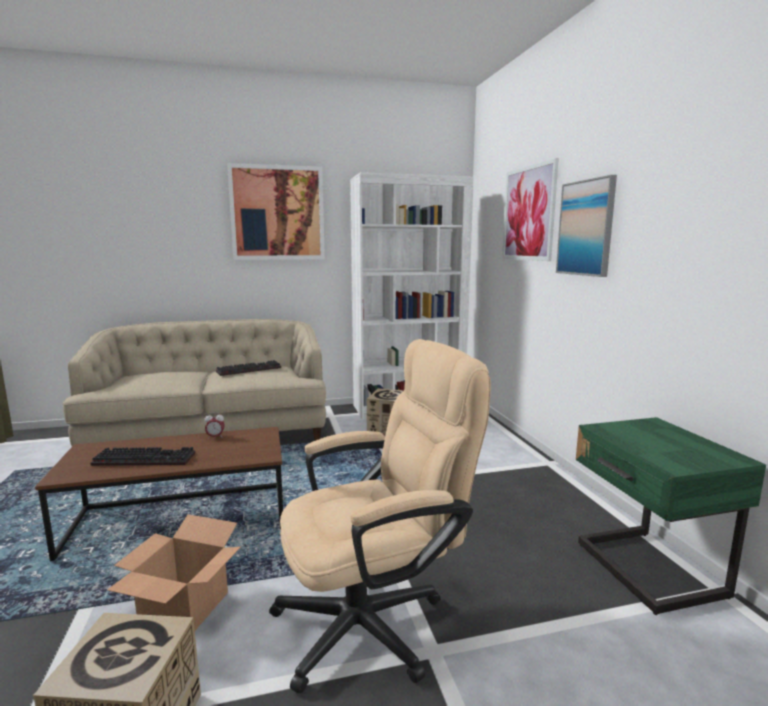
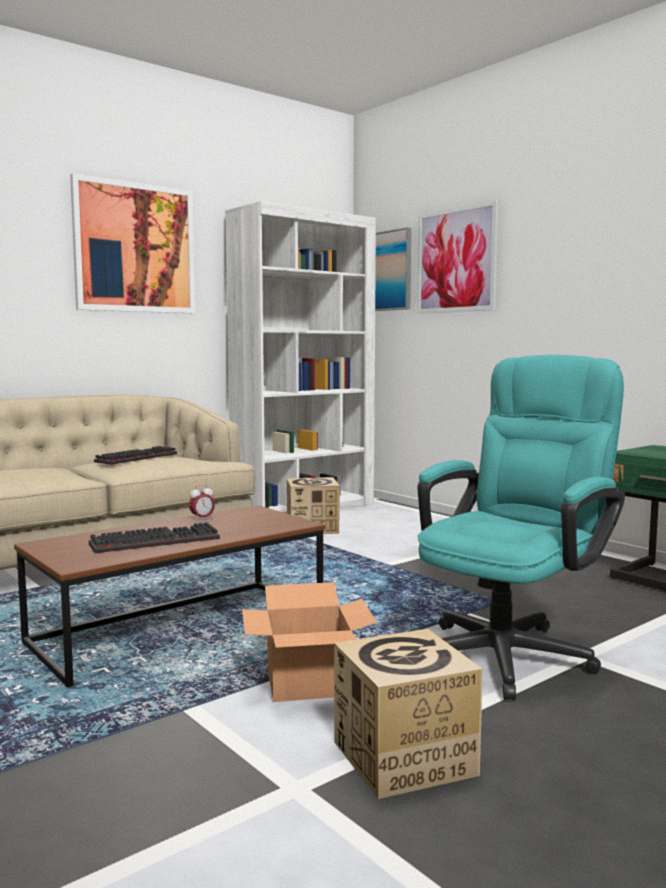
camera: 25 degrees left, 5 degrees down
beige office chair [269,339,491,694] -> turquoise office chair [418,355,625,700]
picture [556,175,617,277] -> picture moved to [375,227,411,311]

